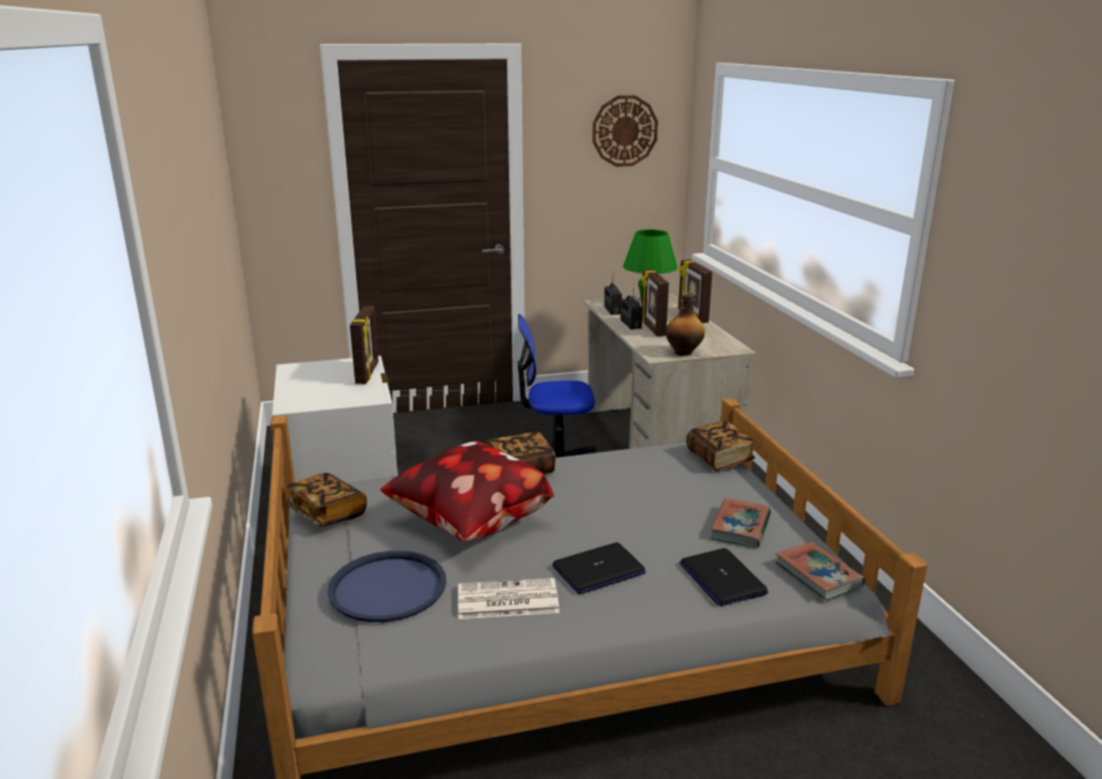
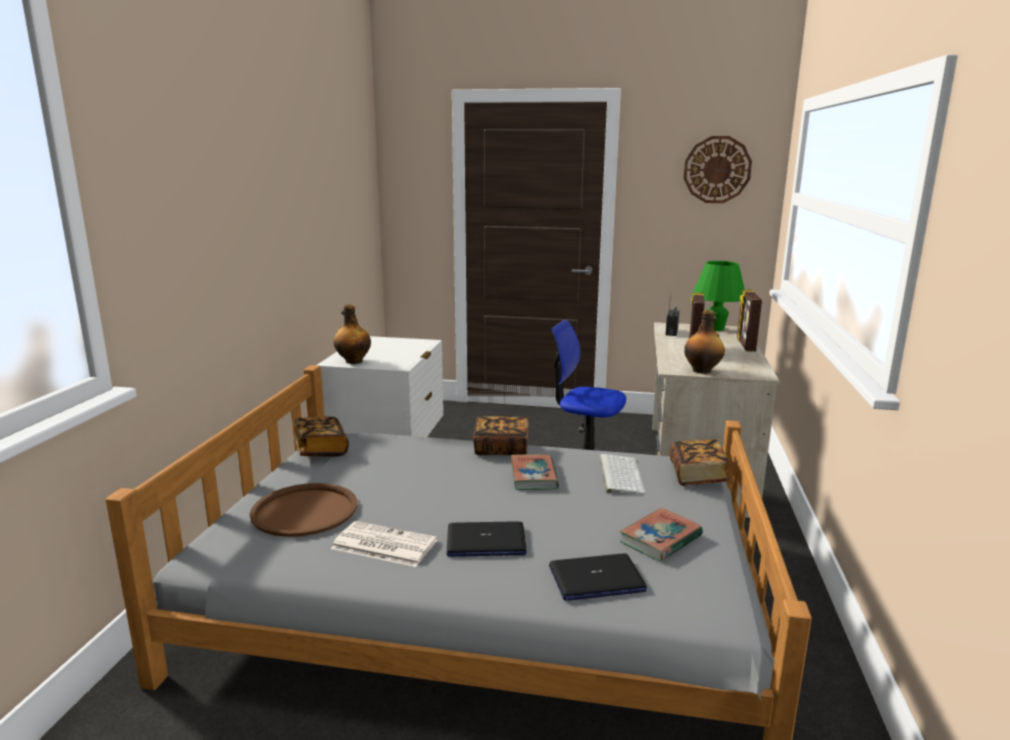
camera: 25 degrees right, 5 degrees down
blue tray [327,551,446,622] -> brown tray [250,483,357,537]
picture frame [350,306,379,384] -> none
pillow [380,441,555,542] -> none
radio [621,283,643,330] -> none
laptop [679,548,768,606] -> laptop turned 105 degrees counterclockwise [549,553,647,601]
book [775,542,865,601] -> book moved to [511,454,559,490]
none -> bottle [334,304,371,364]
none -> keyboard [599,454,646,494]

